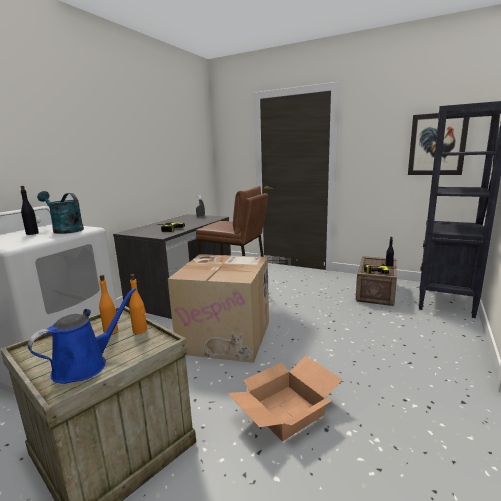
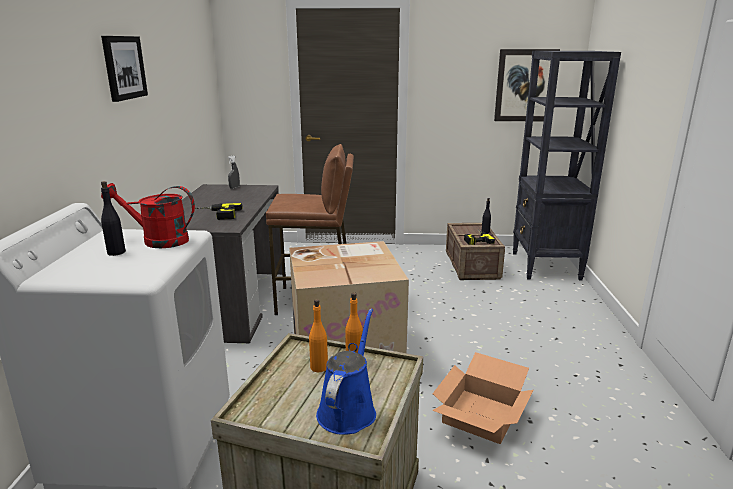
camera: 25 degrees left, 5 degrees up
turquoise watering can [37,191,84,234] -> red watering can [101,183,195,248]
none -> picture [101,36,148,102]

